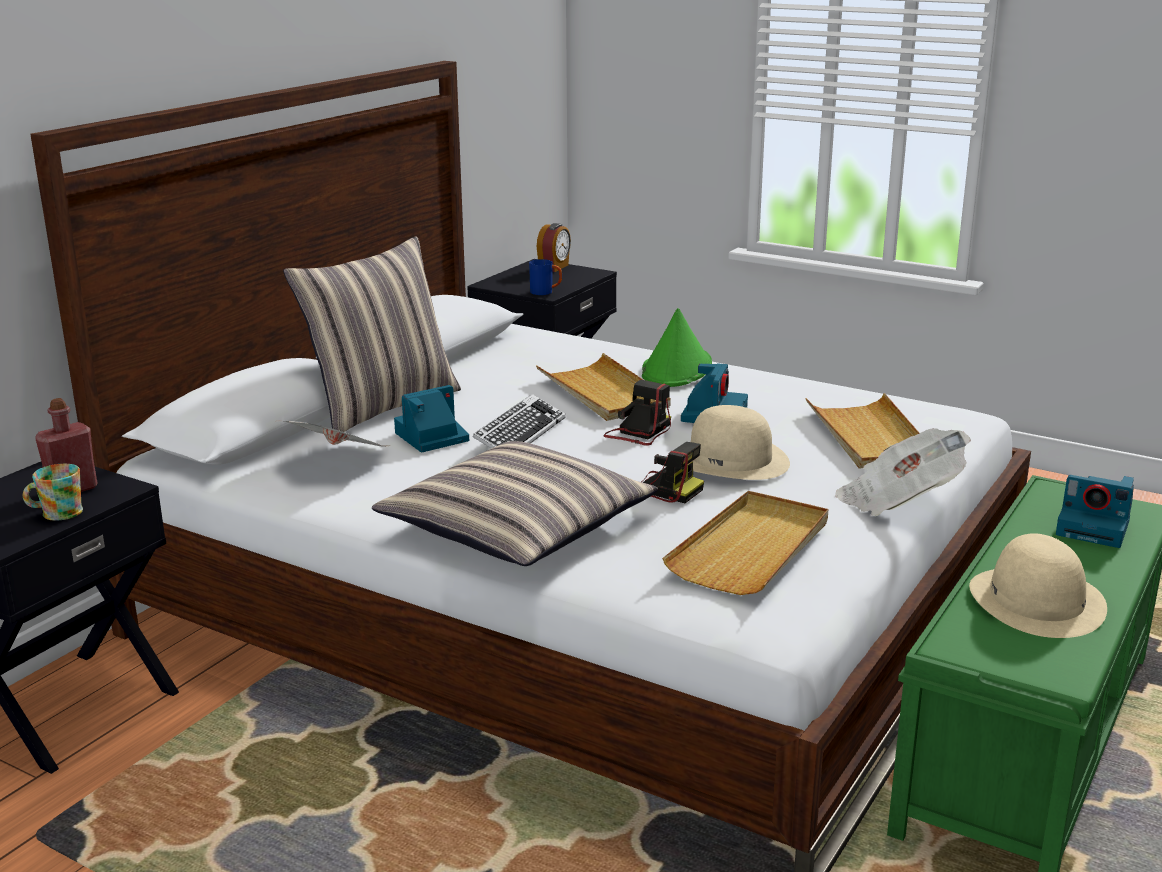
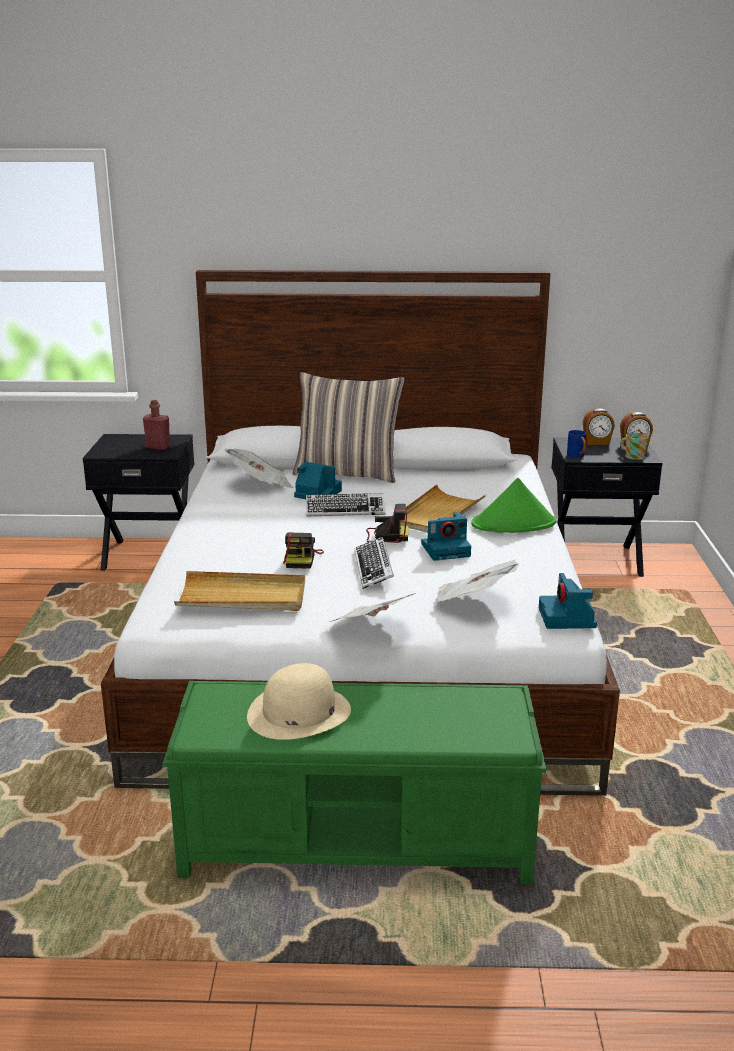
camera: 60 degrees right, 0 degrees up
mug [23,464,83,521] -> mug moved to [620,433,649,460]
pillow [372,441,658,566] -> none
beige hat [691,405,790,480] -> keyboard [355,537,394,589]
beige tray [806,393,919,468] -> newspaper [433,559,519,604]
camera [1056,475,1134,548] -> camera moved to [539,573,597,629]
none -> alarm clock [583,408,615,445]

